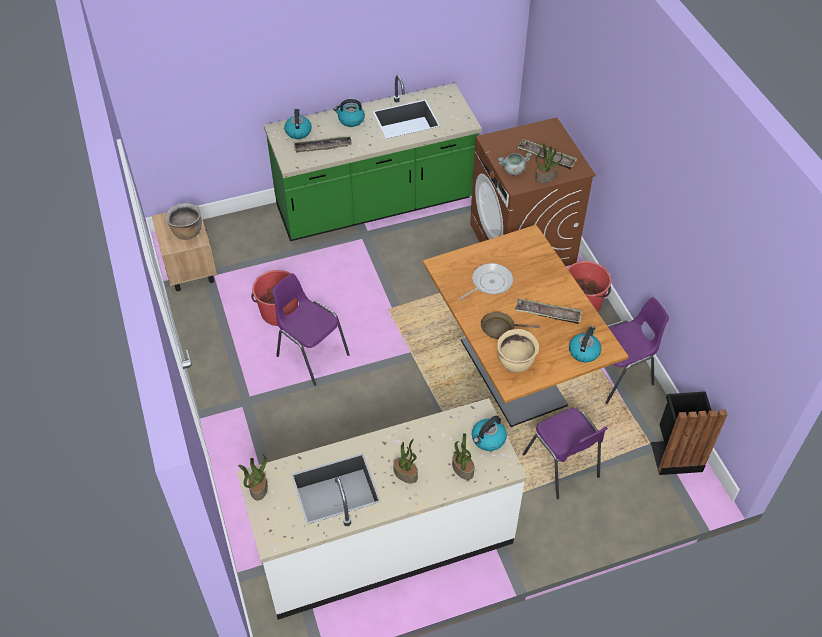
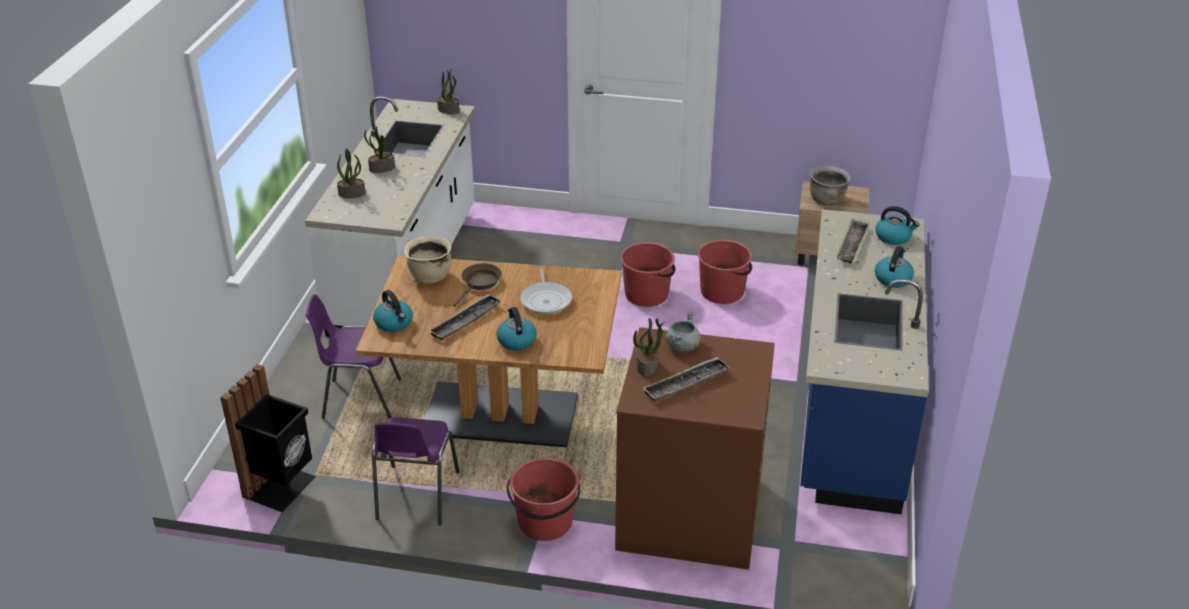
camera: 120 degrees right, 15 degrees down
green counter [264,75,482,241] -> blue counter [800,209,929,514]
purple chair [272,273,350,386] -> red bucket [620,242,676,307]
kettle [472,416,507,451] -> kettle moved to [497,307,537,351]

